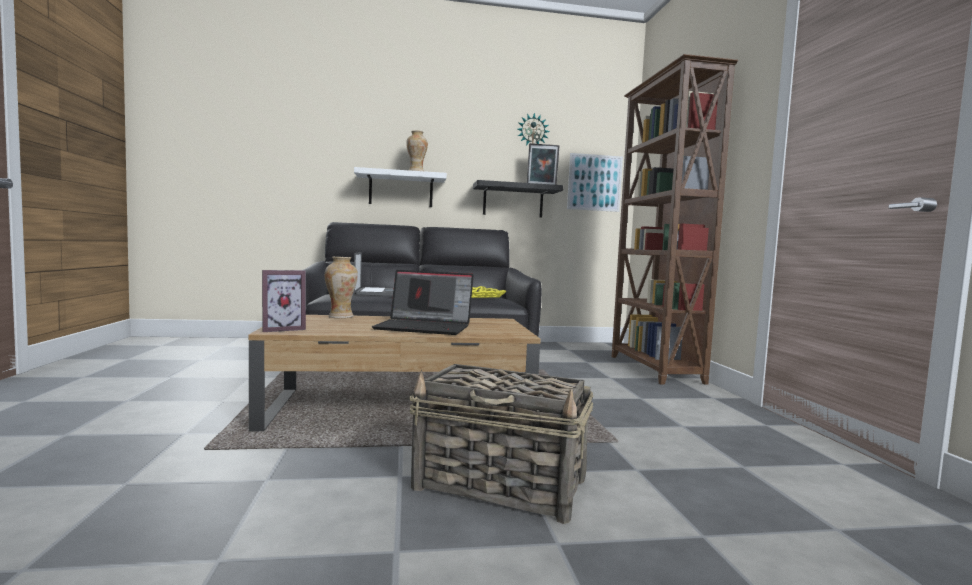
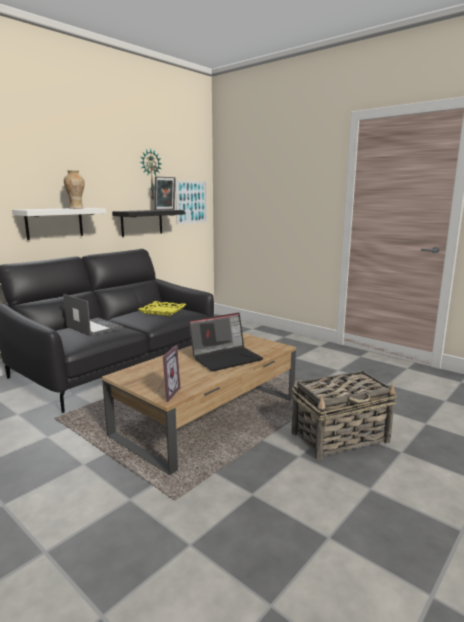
camera: 40 degrees left, 10 degrees up
vase [325,257,358,318] -> none
brown bookcase [612,54,738,385] -> none

